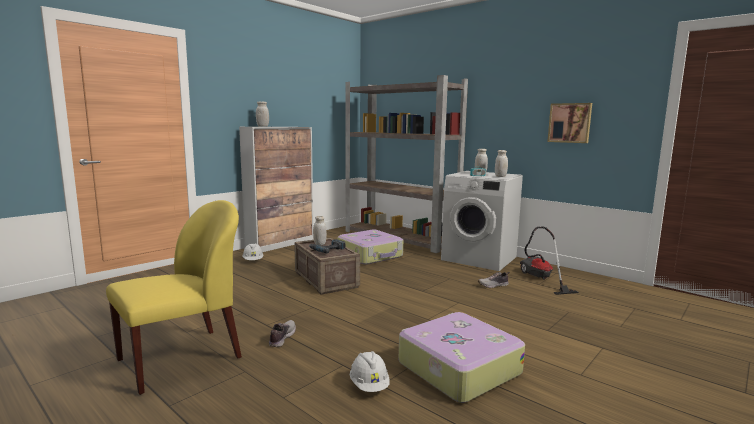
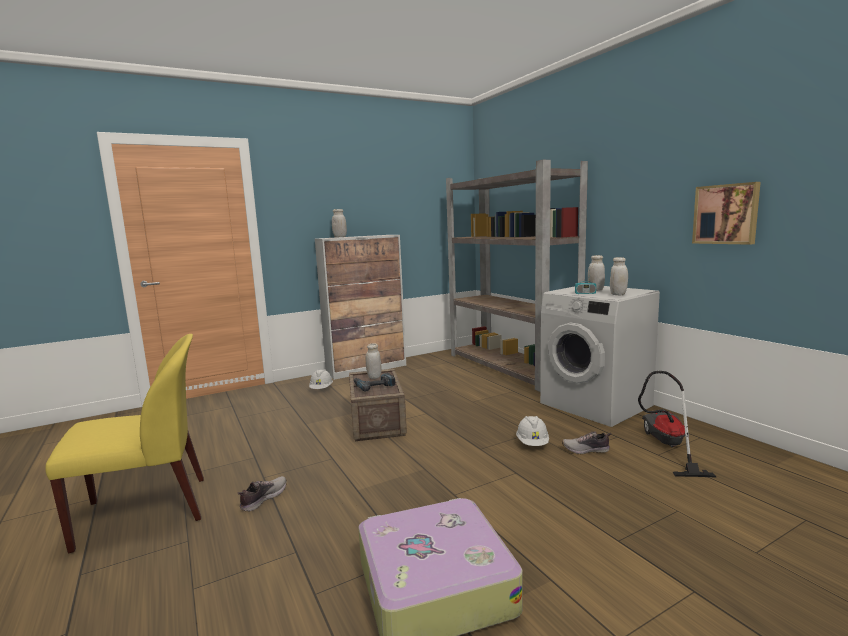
camera: 20 degrees right, 0 degrees up
suitcase [337,230,403,265] -> none
white hard hat [350,351,390,392] -> white hard hat moved to [516,416,549,446]

